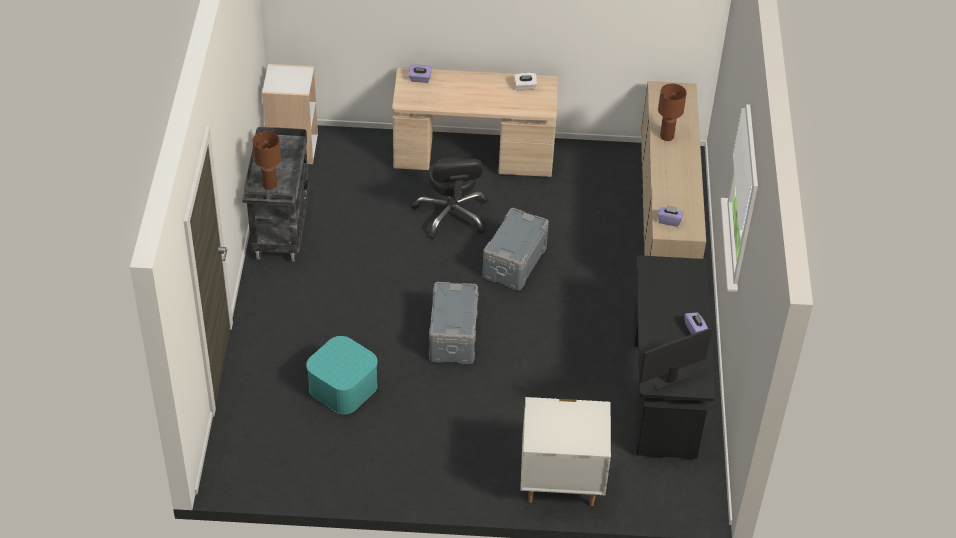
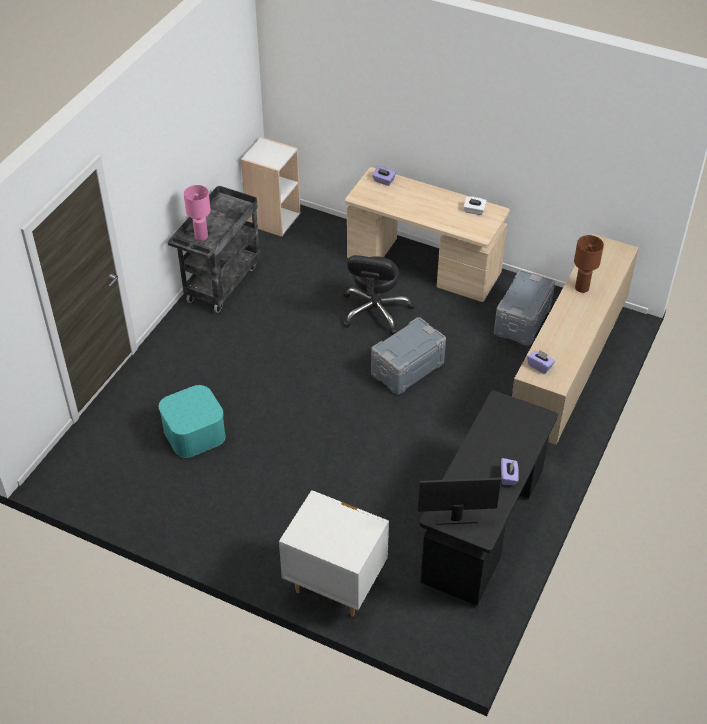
camera: 25 degrees right, 0 degrees up
brown table lamp [253,131,281,190] -> pink table lamp [184,185,211,241]
grey storage box [429,282,479,364] -> grey storage box moved to [494,270,555,346]

